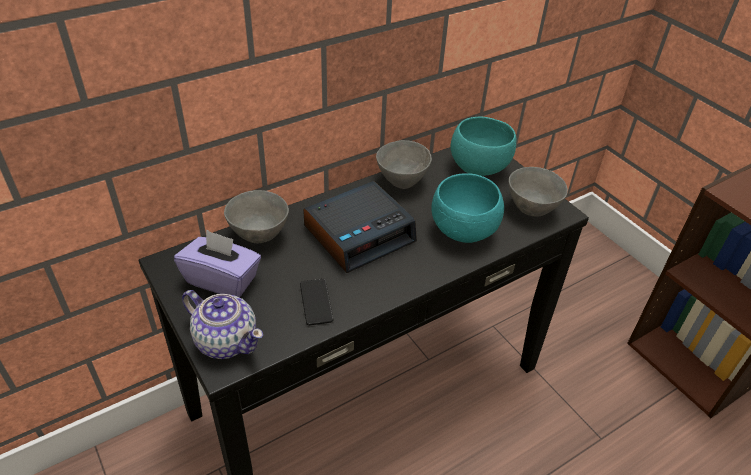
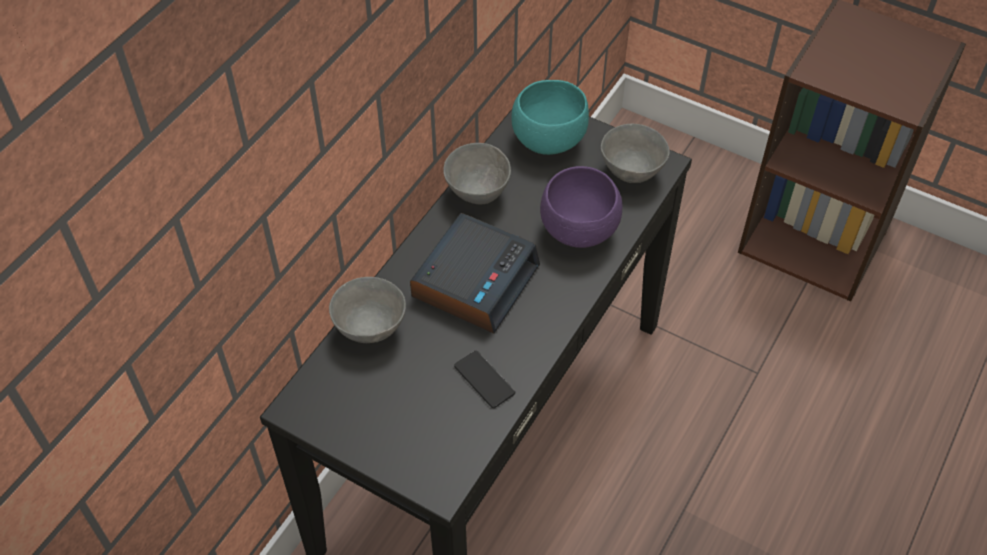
camera: 25 degrees left, 10 degrees up
purple tissue box [174,229,261,297] -> none
teapot [182,290,263,359] -> none
turquoise bowl [431,173,504,243] -> purple bowl [540,166,622,248]

